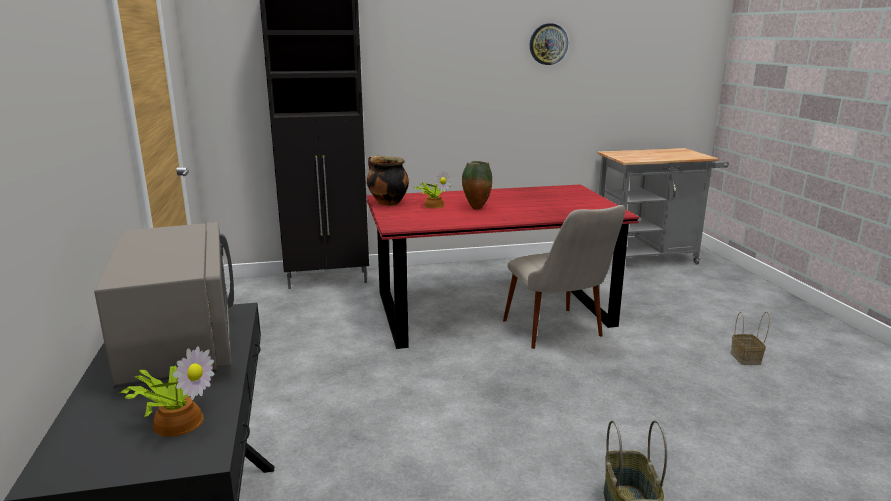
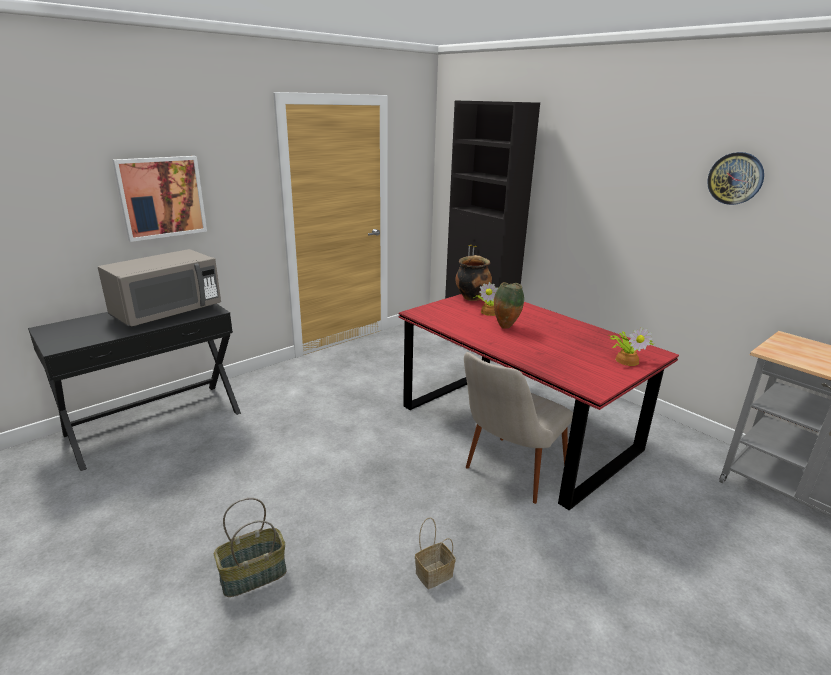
camera: 60 degrees right, 5 degrees up
potted plant [118,346,214,437] -> potted plant moved to [610,327,655,366]
basket [731,311,770,365] -> basket moved to [415,517,456,589]
none -> picture [113,156,207,242]

